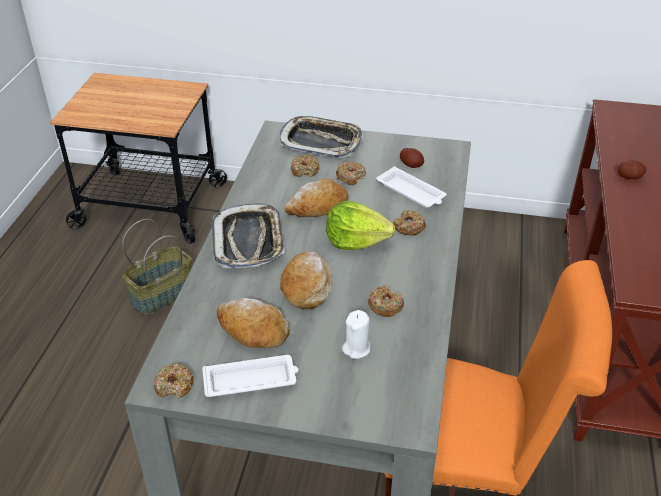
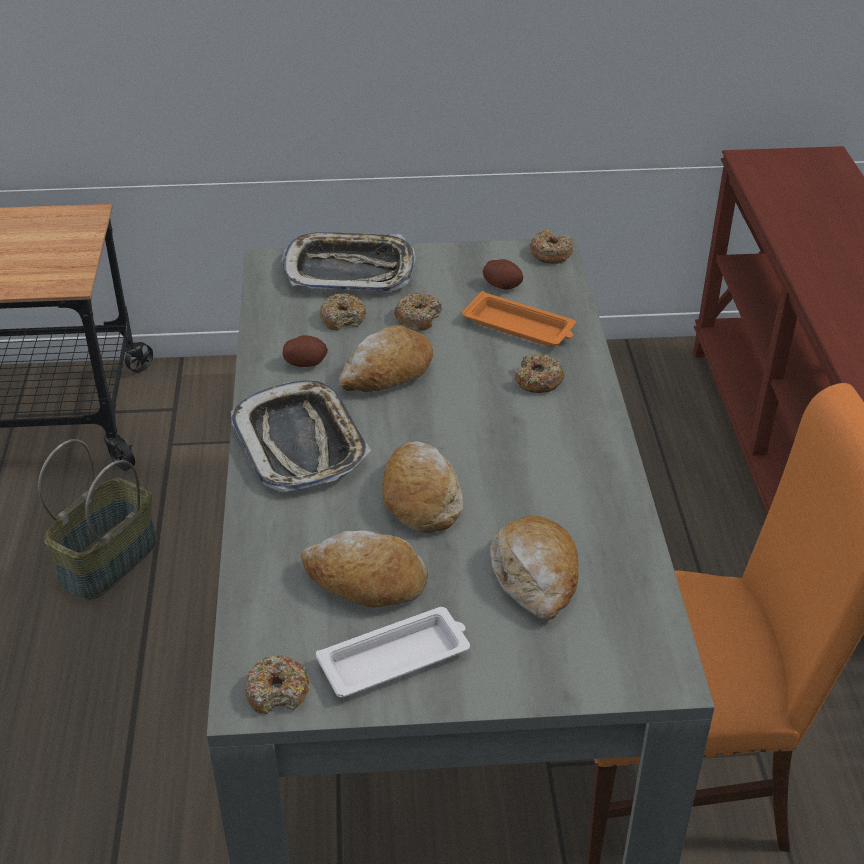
camera: 15 degrees left, 0 degrees up
lettuce [326,201,395,250] -> none
white candle [342,310,370,359] -> bread [490,515,579,620]
donut [368,285,404,317] -> donut moved to [530,230,573,264]
white tray [376,166,446,208] -> orange tray [462,291,576,347]
potato [618,160,646,179] -> potato moved to [283,335,328,367]

